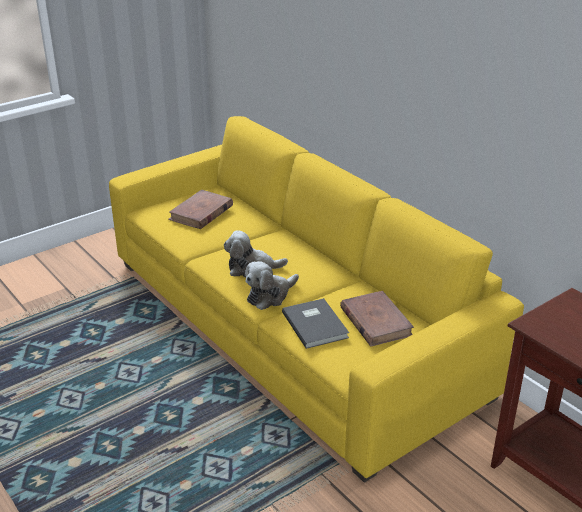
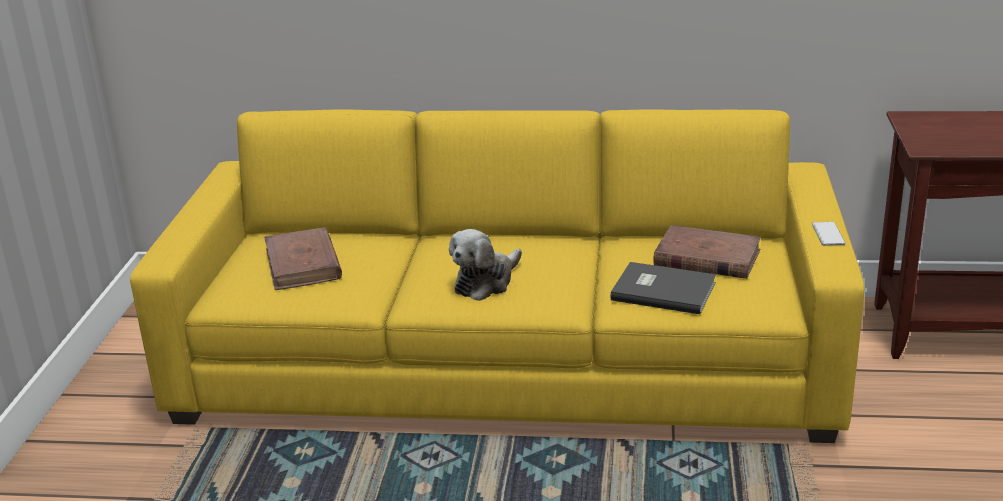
camera: 45 degrees left, 5 degrees down
plush toy [245,261,299,310] -> none
none -> phone [812,222,845,246]

